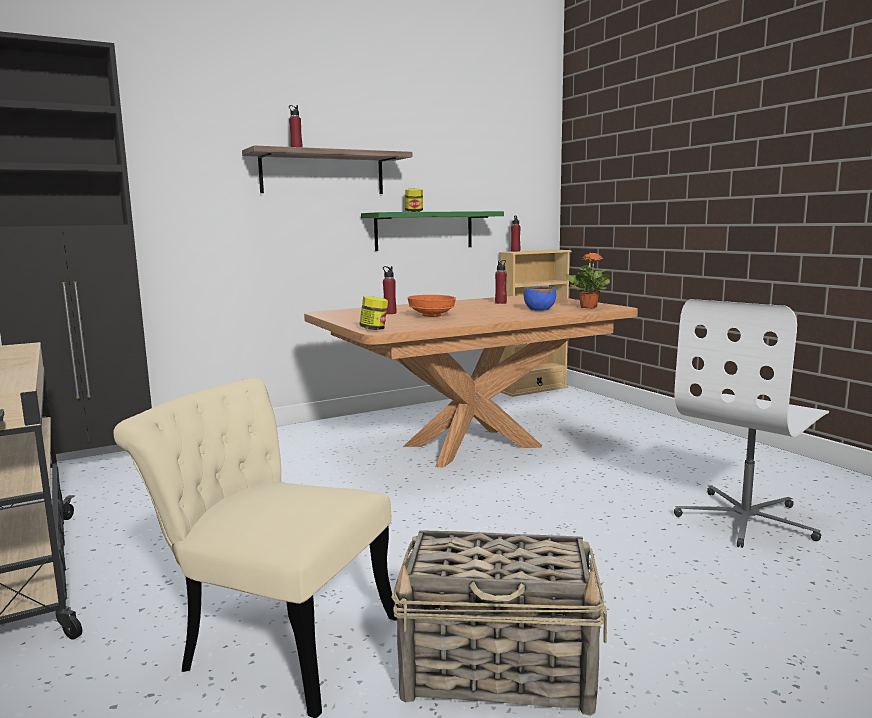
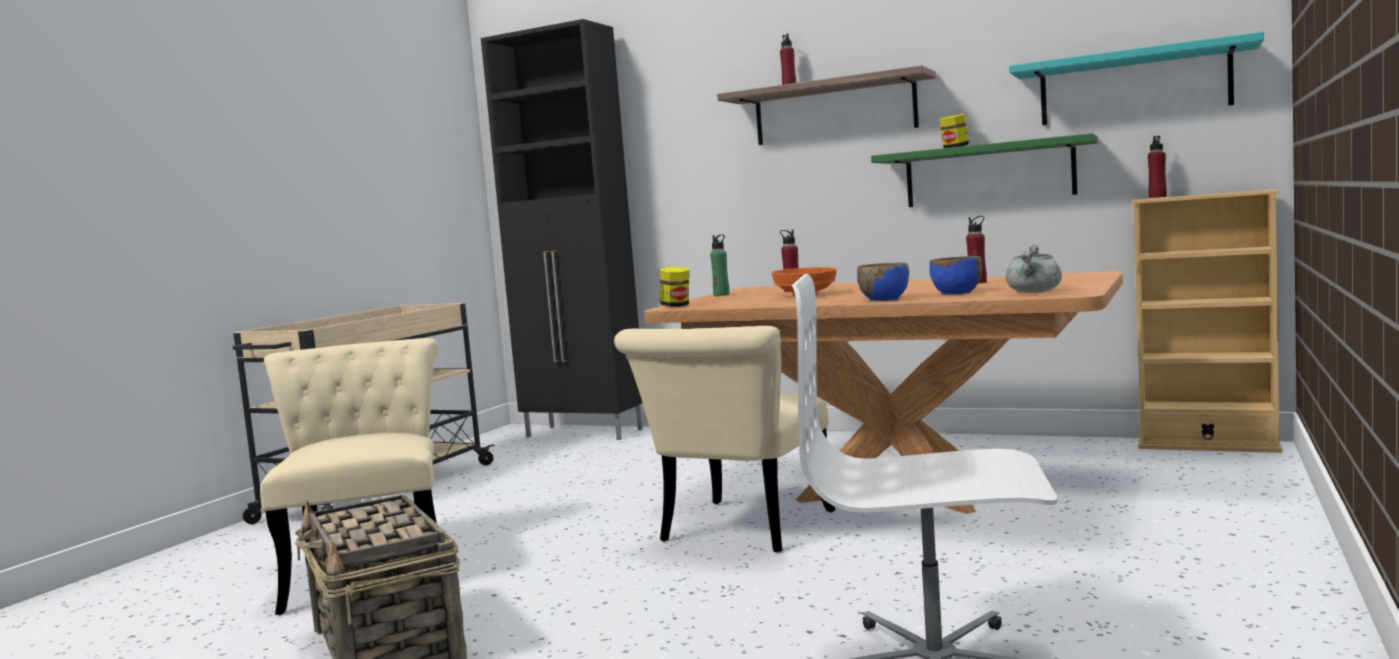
camera: 55 degrees right, 5 degrees down
potted plant [565,252,610,309] -> grey cooking pot [1006,245,1062,293]
none -> beige chair [614,326,836,552]
none -> green bottle [710,234,730,296]
none -> blue bowl [857,263,909,301]
none -> turquoise shelf [1009,32,1264,125]

